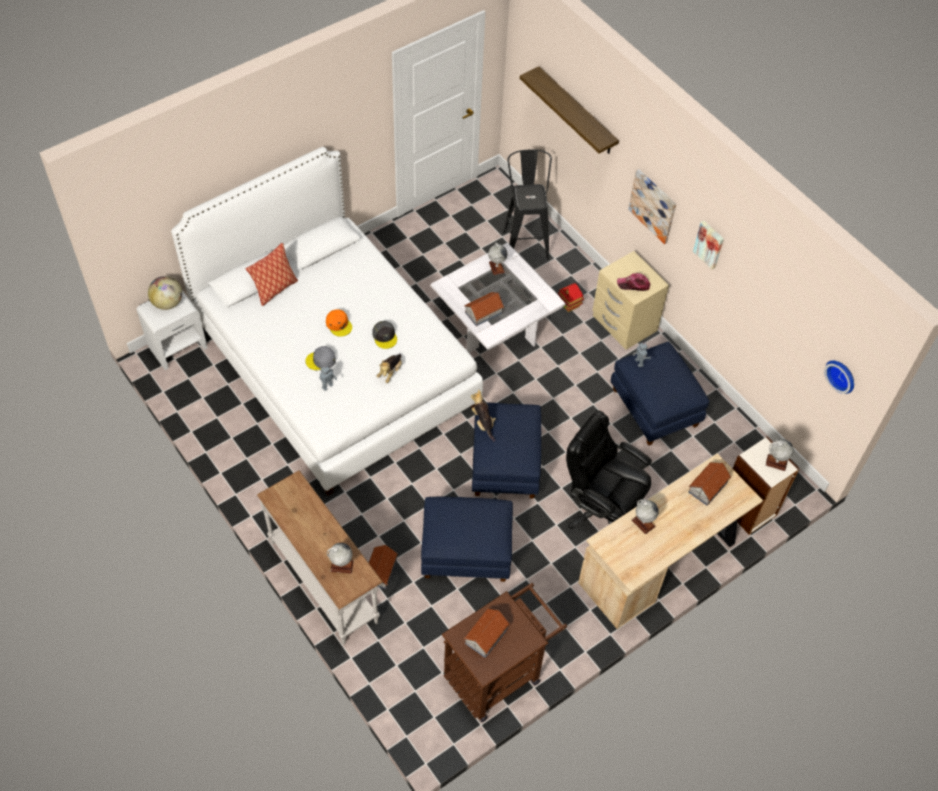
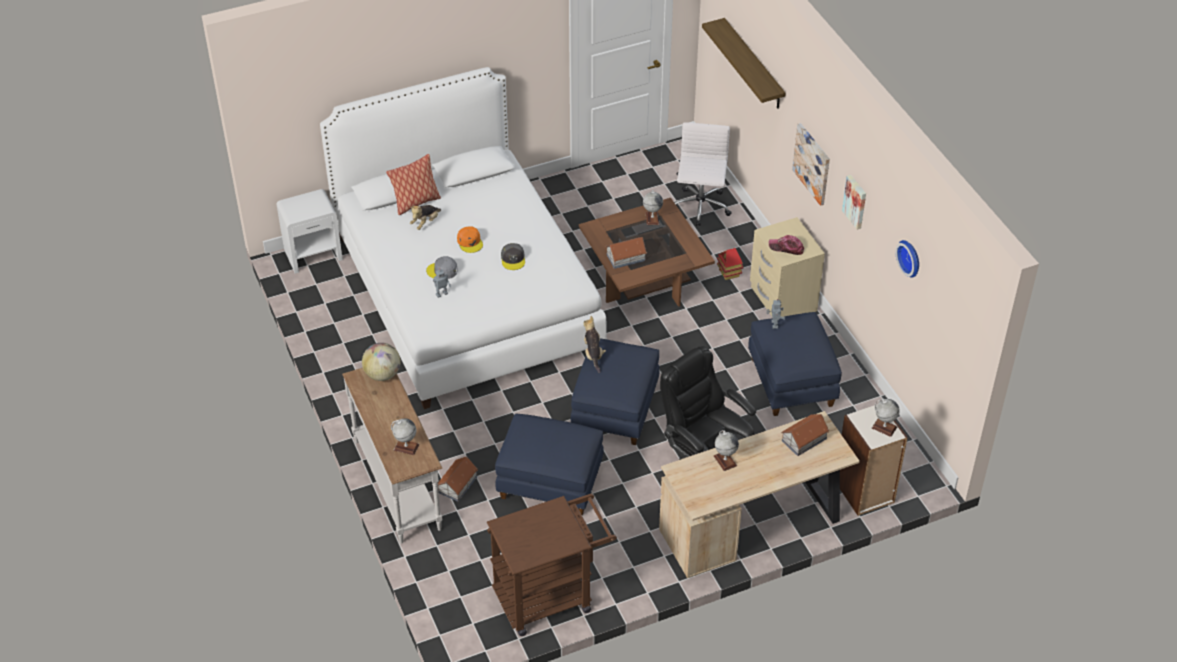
camera: 15 degrees right, 10 degrees down
globe [148,276,182,310] -> globe moved to [362,343,400,381]
plush toy [376,354,402,383] -> plush toy moved to [410,205,441,230]
white coffee table [431,243,565,353] -> brown coffee table [579,198,715,307]
toy house [464,608,510,658] -> none
black stool [503,149,552,260] -> white office chair [674,122,732,226]
wall clock [824,360,854,394] -> wall clock moved to [895,240,919,278]

